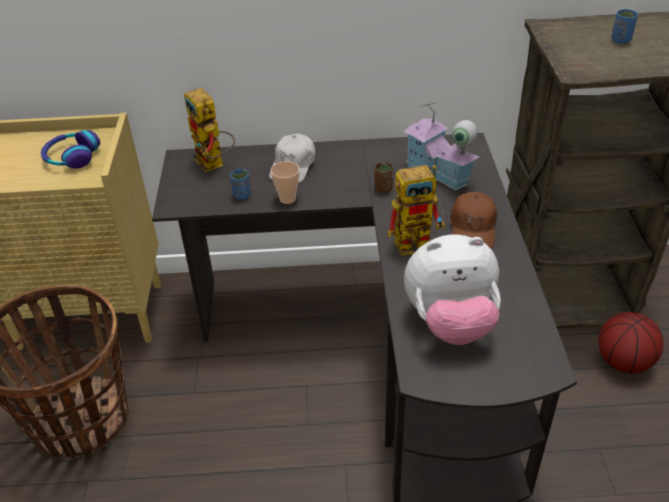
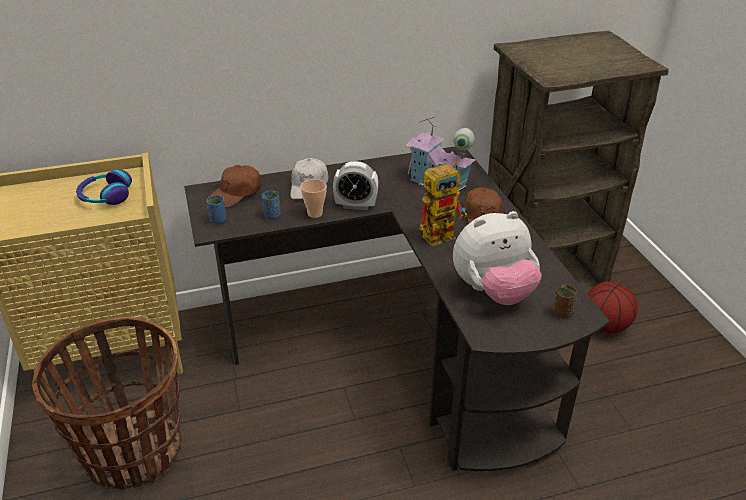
camera: 15 degrees left, 5 degrees down
toy robot [184,88,235,172] -> brown cap [208,165,261,208]
brown cup [375,162,393,193] -> brown cup moved to [553,285,577,318]
blue cup [611,9,638,44] -> blue cup moved to [206,195,226,224]
none -> alarm clock [333,161,378,210]

